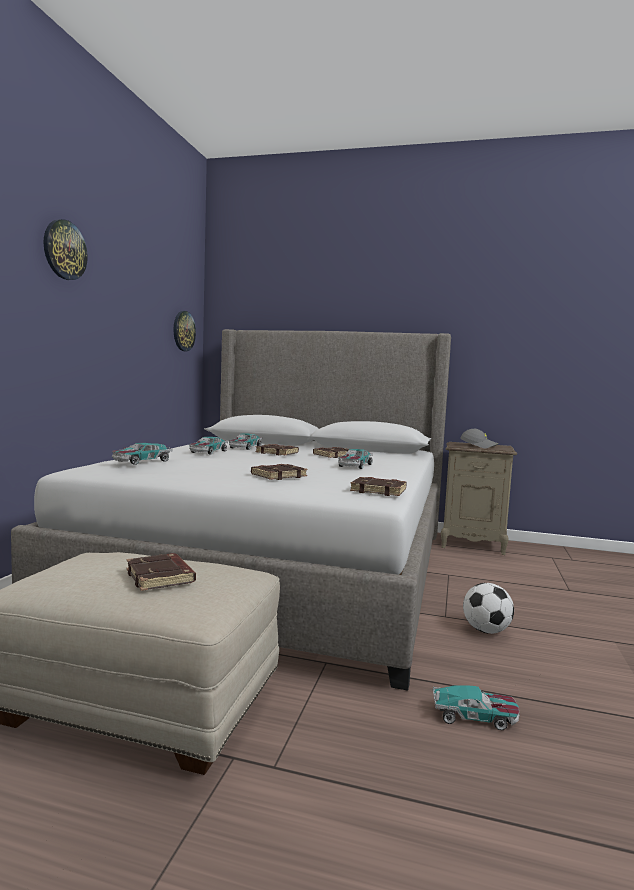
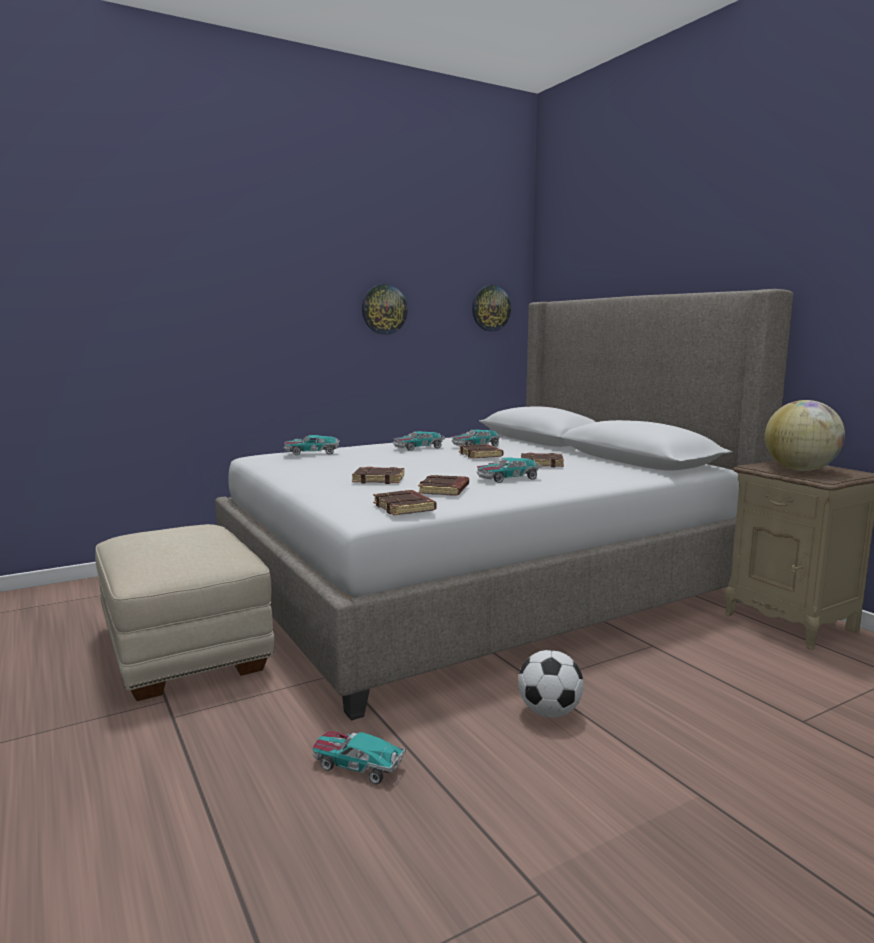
camera: 45 degrees right, 5 degrees up
wall clock [44,219,88,280] -> wall clock moved to [362,284,408,334]
brown book [126,553,196,591] -> brown book moved to [418,475,469,496]
toy car [433,685,520,730] -> toy car turned 150 degrees clockwise [313,730,406,784]
grey cap [460,429,499,448] -> globe [765,400,845,471]

